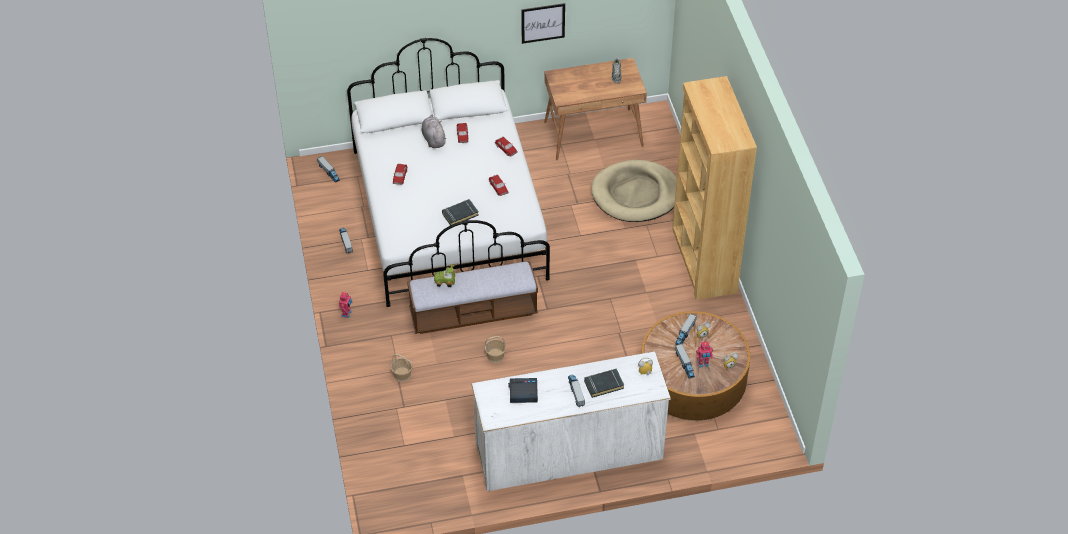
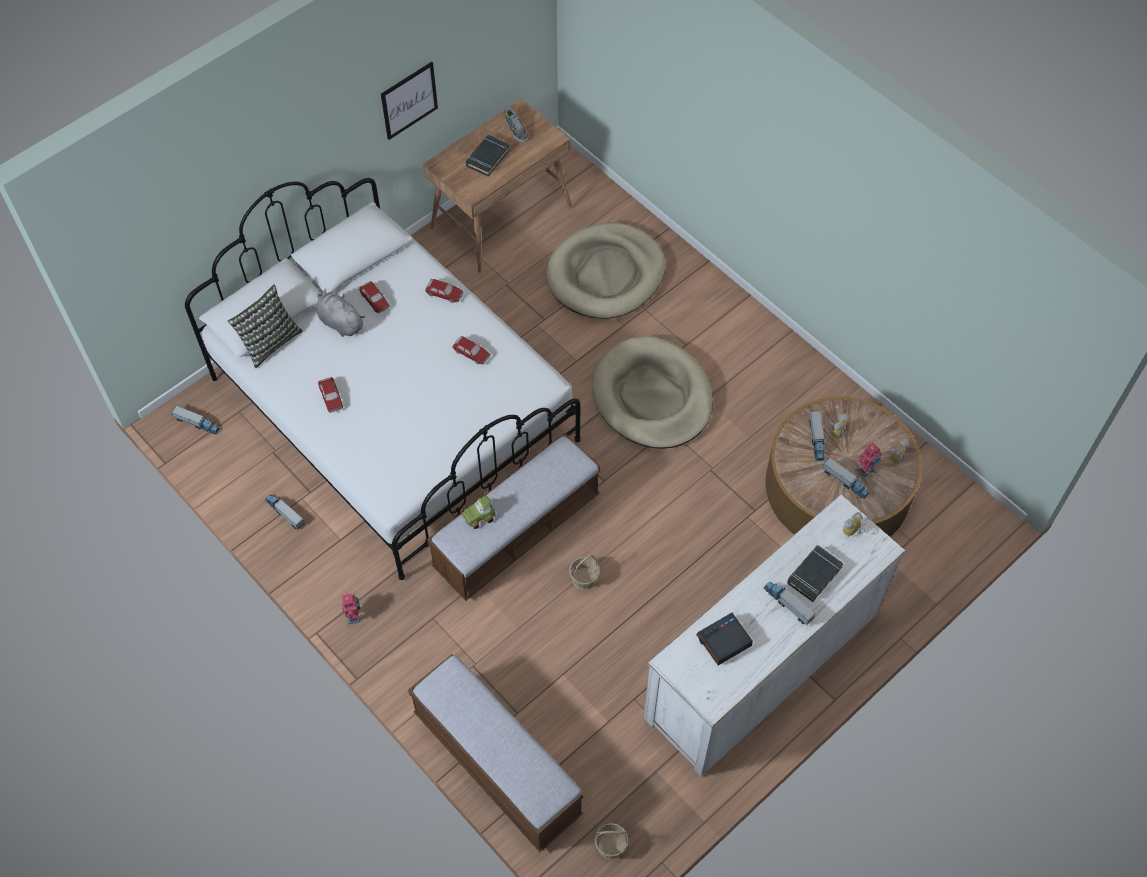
camera: 30 degrees left, 10 degrees up
basket [391,354,412,382] -> basket moved to [594,823,628,860]
black book [442,199,479,225] -> black book moved to [466,134,510,176]
brown bookcase [672,76,757,300] -> none
none -> pillow [228,284,303,368]
none -> bench [408,654,583,852]
none -> beige dog bed [592,336,713,449]

